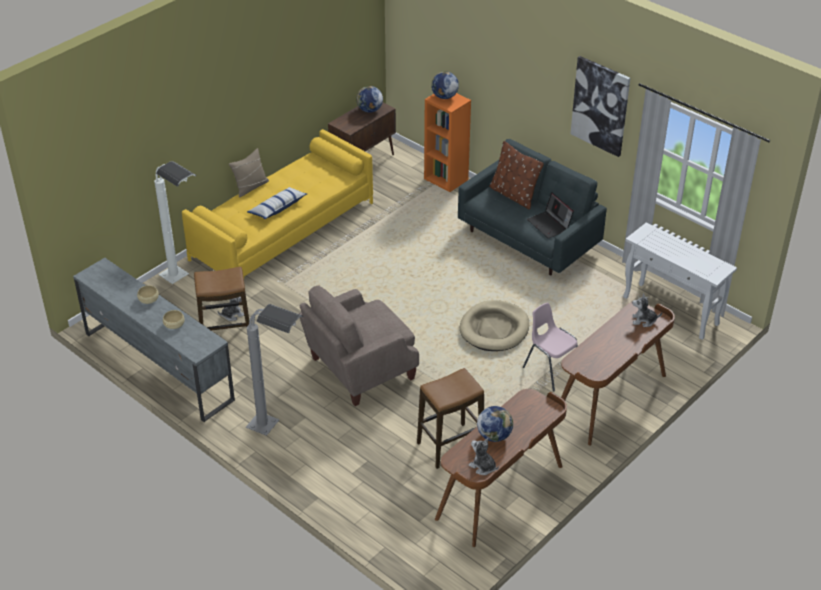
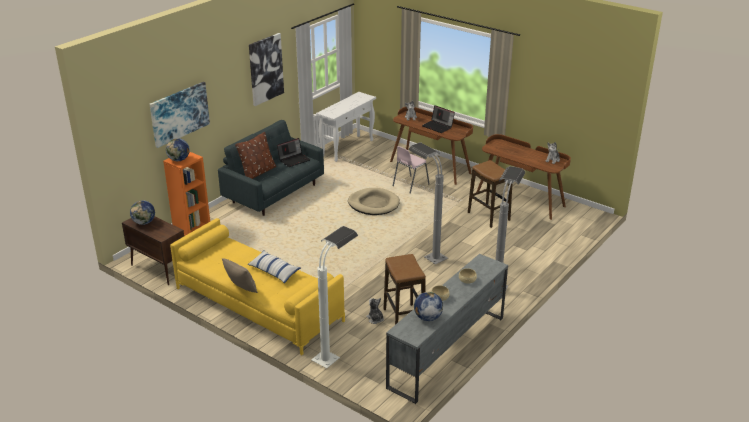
camera: 95 degrees left, 10 degrees down
beige armchair [299,285,419,406] -> grey floor lamp [409,142,448,264]
globe [477,406,513,442] -> globe moved to [414,292,443,321]
none -> picture [150,82,210,148]
none -> laptop [422,105,455,133]

